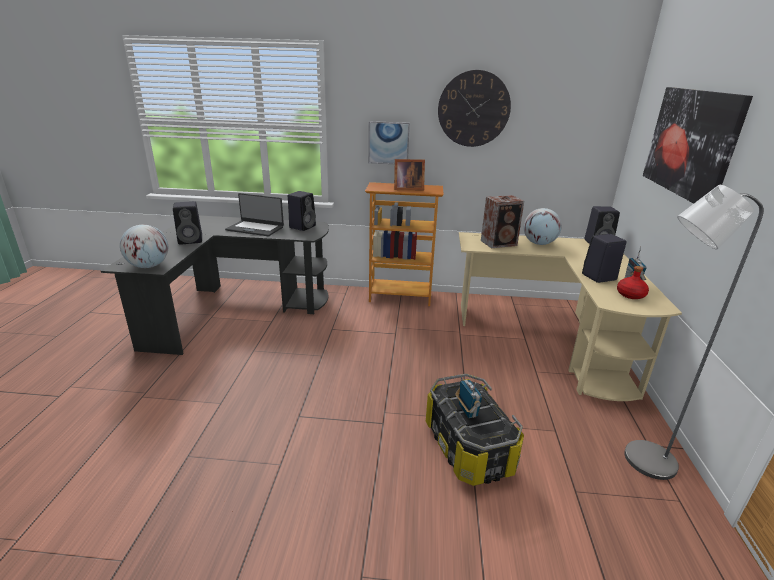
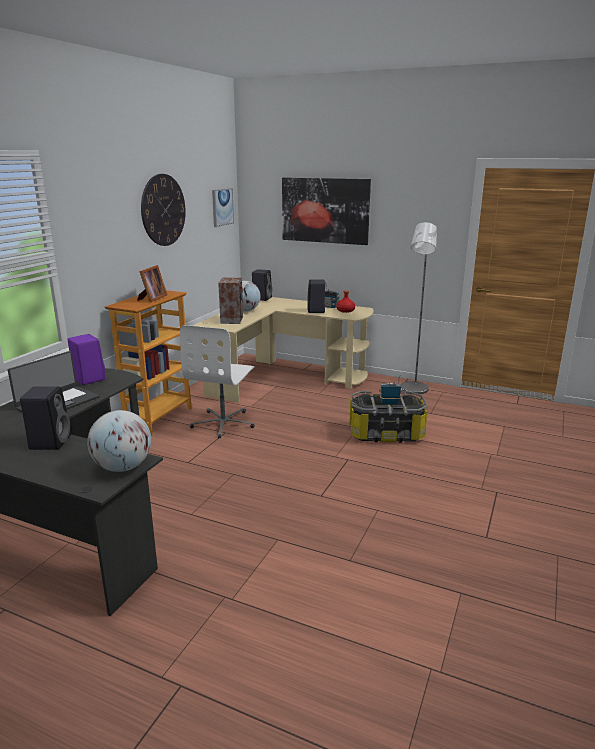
camera: 70 degrees left, 5 degrees down
black speaker [288,191,316,231] -> purple speaker [67,334,105,385]
picture [368,121,410,164] -> picture moved to [212,188,234,227]
none -> white office chair [180,325,255,438]

